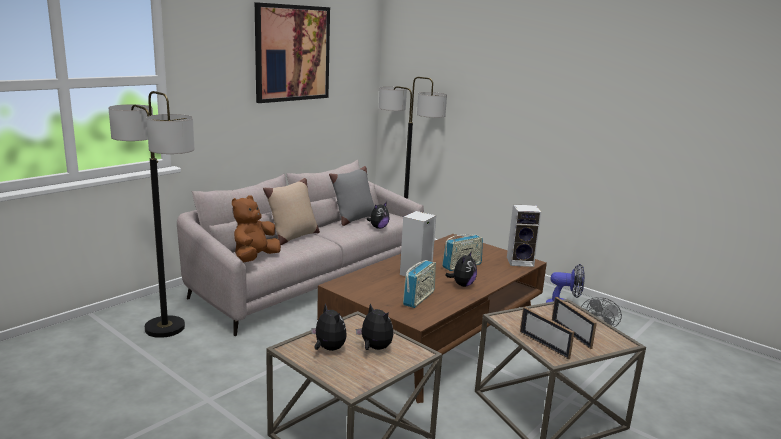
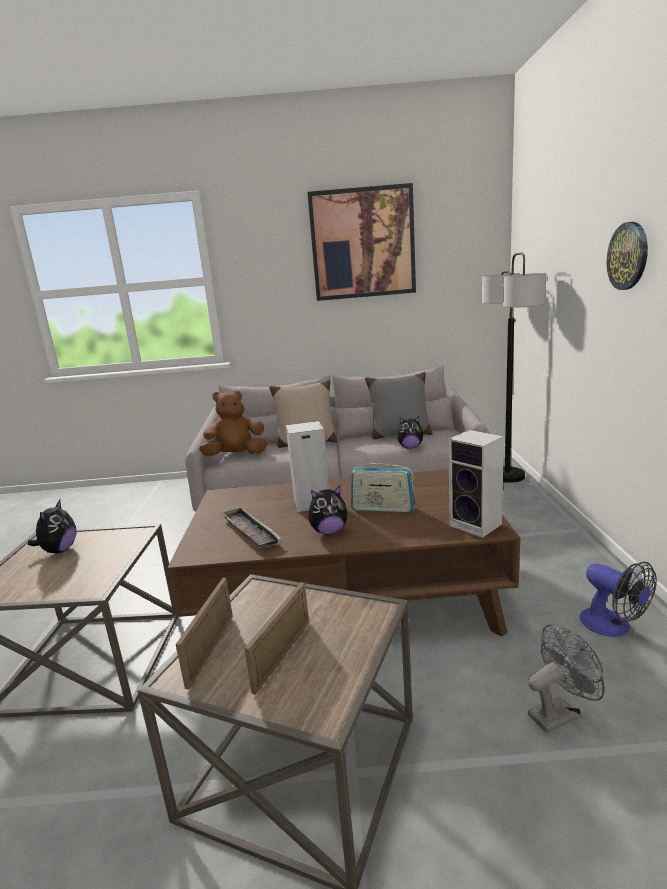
camera: 50 degrees right, 0 degrees up
floor lamp [108,91,194,338] -> none
plush toy [356,303,393,350] -> none
radio [403,260,436,308] -> tray [221,506,282,547]
none -> wall clock [607,222,648,290]

